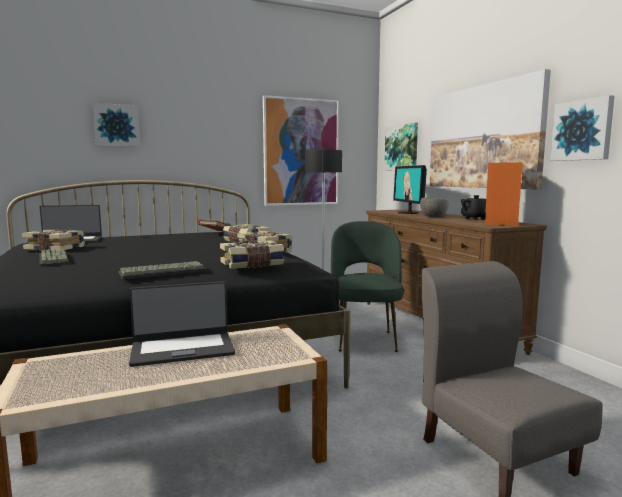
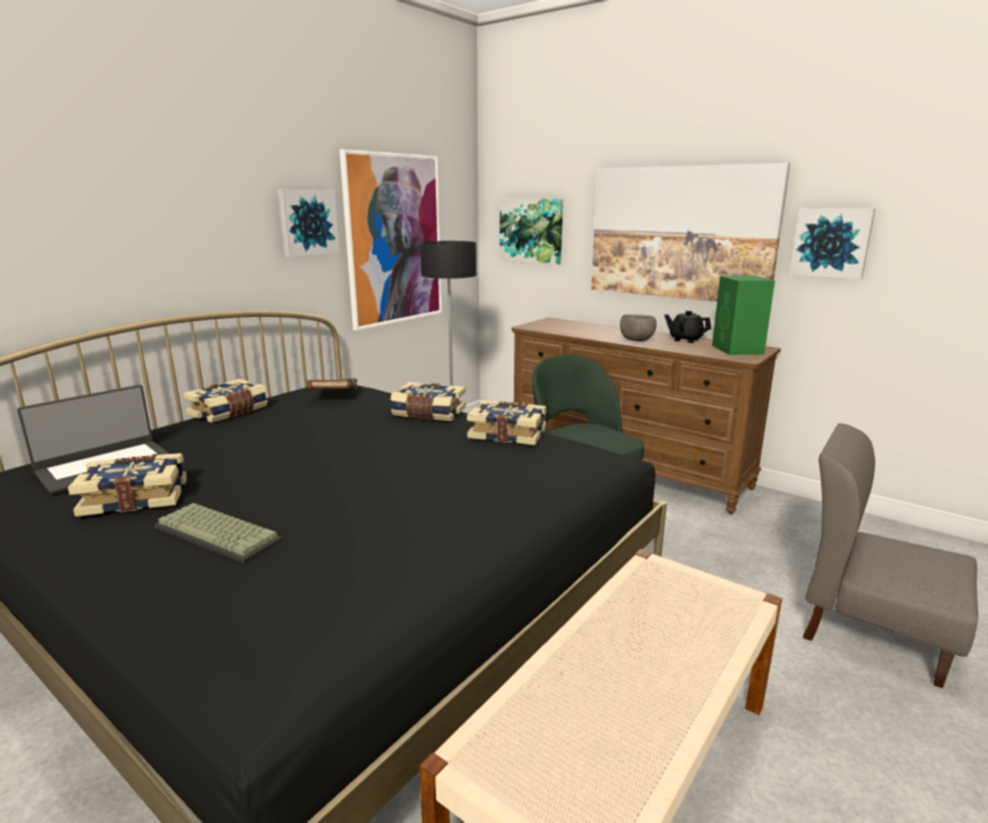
camera: 30 degrees left, 10 degrees up
picture [93,103,140,147] -> picture moved to [277,190,340,257]
keyboard [119,261,207,279] -> none
laptop [129,281,235,367] -> none
book [220,240,284,269] -> book moved to [183,379,268,423]
monitor [393,165,427,214] -> none
orange speaker [485,162,523,226] -> green speaker [712,275,775,355]

